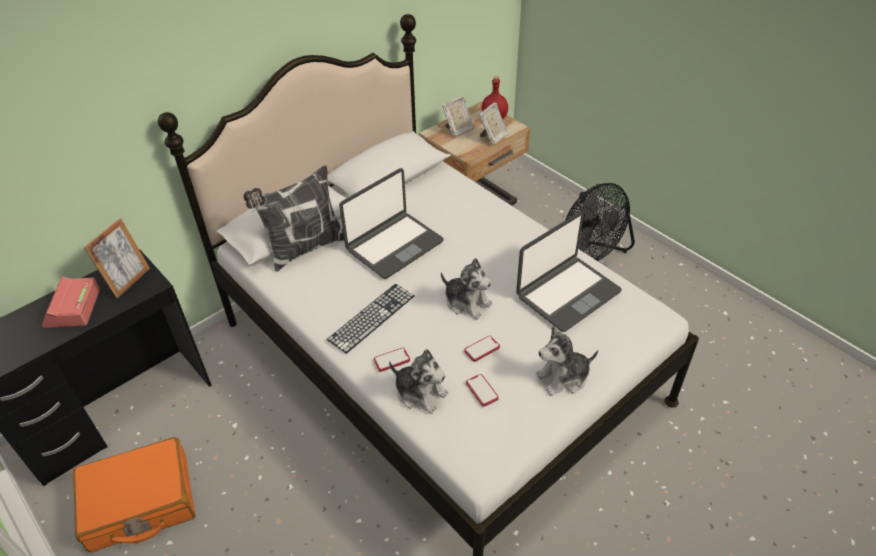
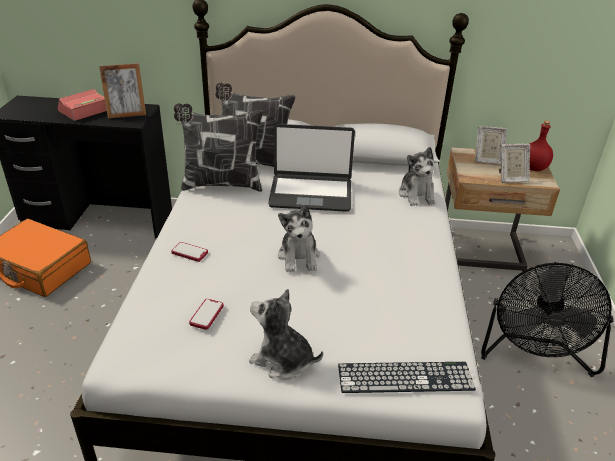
camera: 45 degrees right, 10 degrees down
keyboard [327,284,415,354] -> keyboard moved to [338,362,476,393]
plush toy [389,349,449,414] -> plush toy moved to [399,147,435,206]
phone [464,335,500,362] -> none
laptop [516,212,622,332] -> none
none -> pillow [174,103,263,192]

